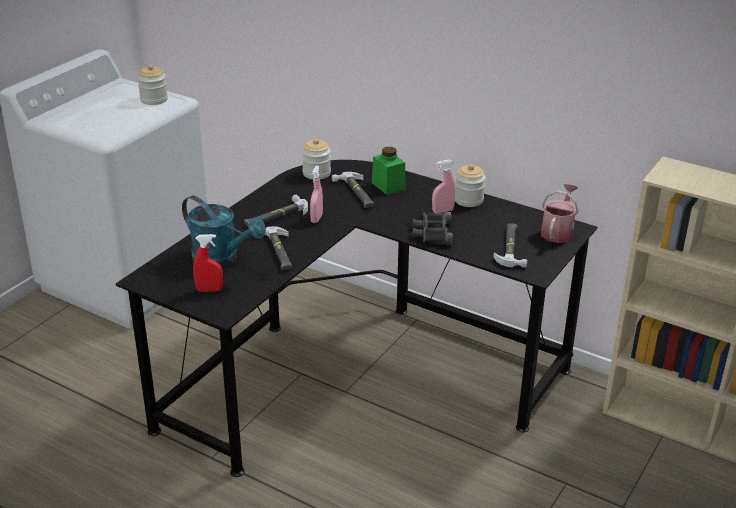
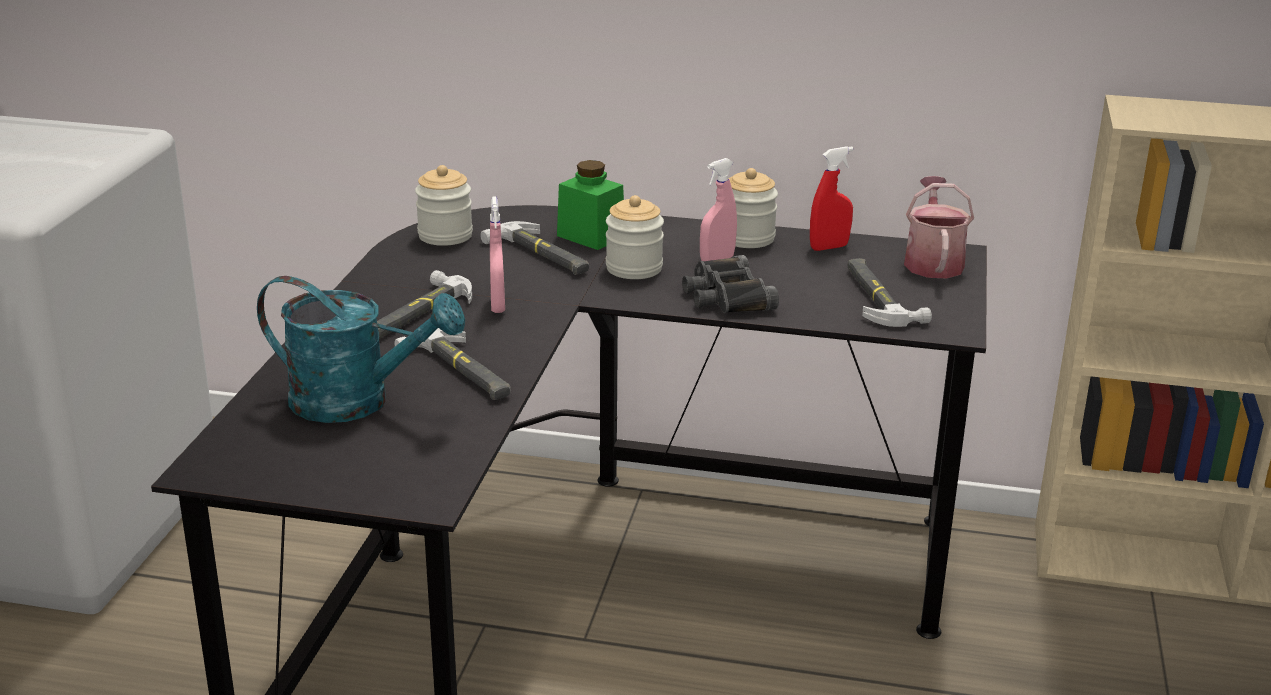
camera: 20 degrees left, 5 degrees down
jar [137,65,168,105] -> jar moved to [606,195,664,279]
red spray bottle [193,234,223,292] -> red spray bottle moved to [810,146,853,251]

